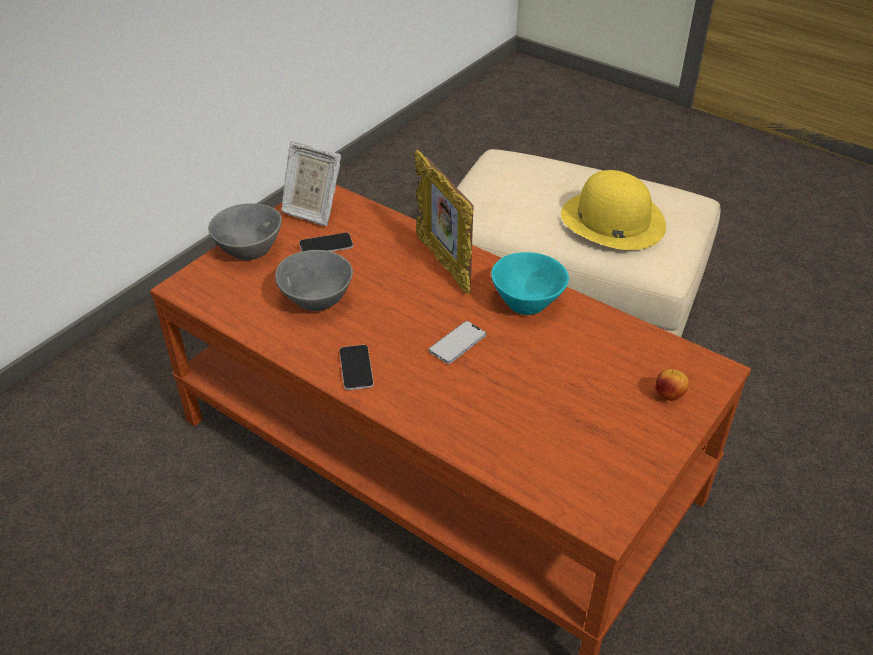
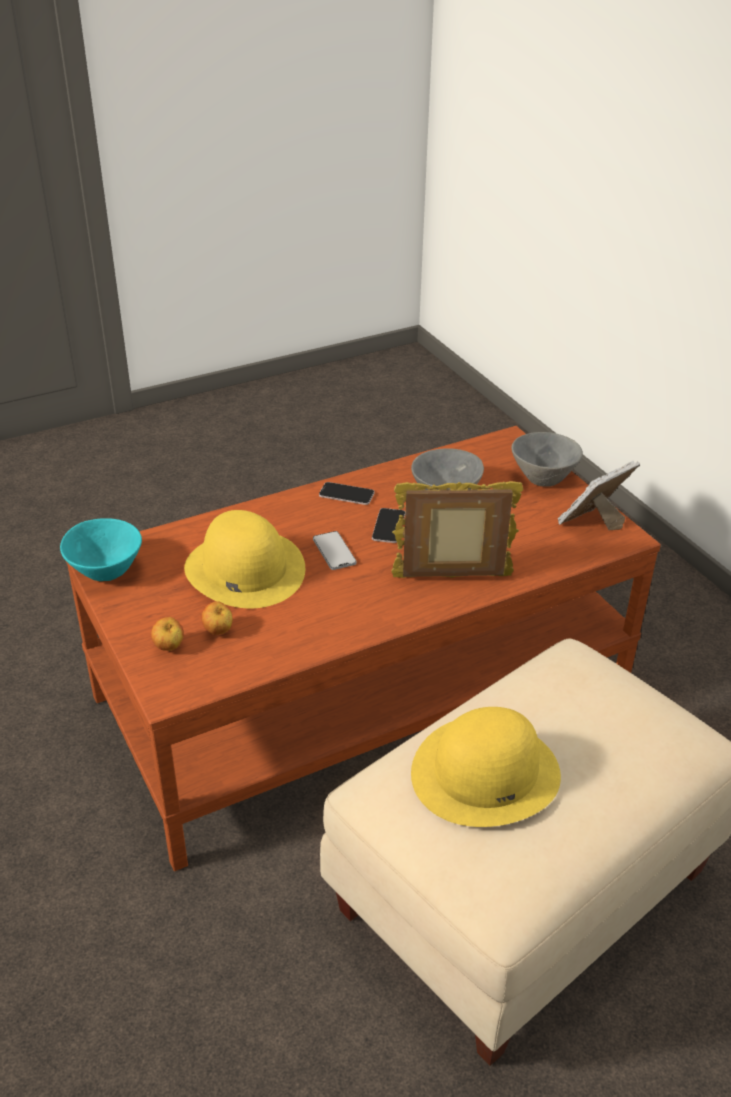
camera: 115 degrees right, 5 degrees down
phone [299,232,353,252] -> phone moved to [372,508,405,543]
turquoise bowl [491,252,569,315] -> turquoise bowl moved to [60,518,142,581]
none -> yellow hat [184,510,305,608]
none -> apple [201,601,233,635]

